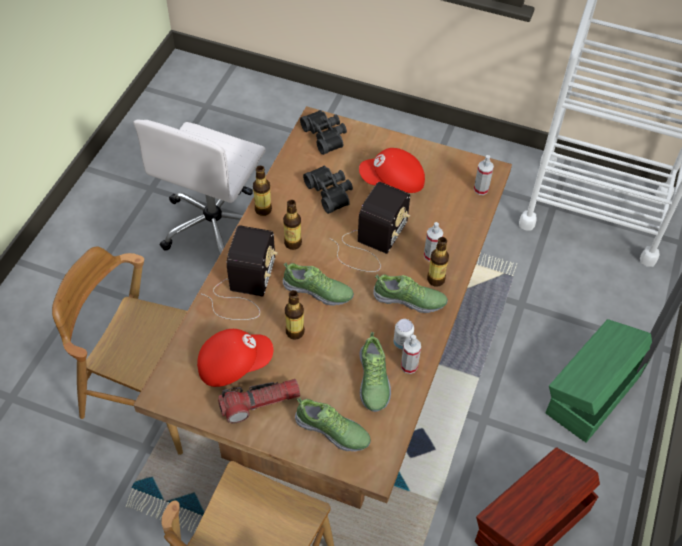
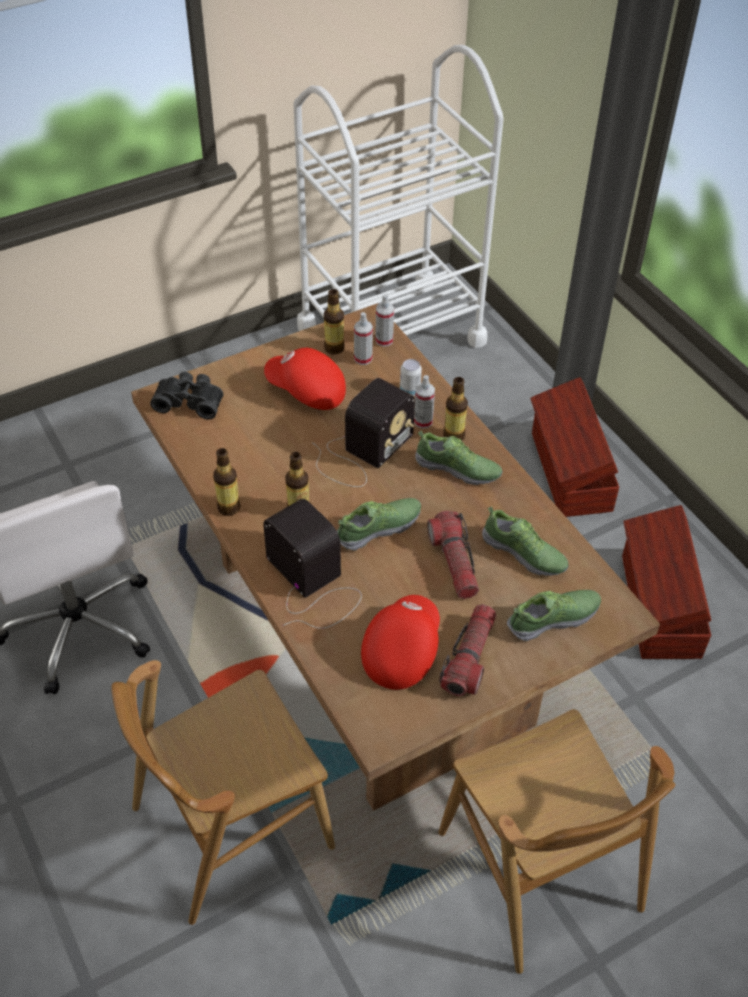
camera: 50 degrees left, 5 degrees down
bottle [285,290,305,340] -> bottle moved to [324,289,345,355]
black binoculars [303,166,353,214] -> none
radio [330,182,410,272] -> radio turned 60 degrees clockwise [312,378,415,487]
red cap [359,148,425,193] -> red cap turned 75 degrees clockwise [264,348,346,410]
shoe [373,274,448,313] -> shoe turned 60 degrees clockwise [415,431,502,485]
can [393,319,414,350] -> can moved to [400,359,422,396]
spray bottle [401,335,421,374] -> spray bottle moved to [354,312,373,365]
green storage box [545,319,652,442] -> brown storage box [530,377,619,517]
none -> flashlight [427,511,479,599]

